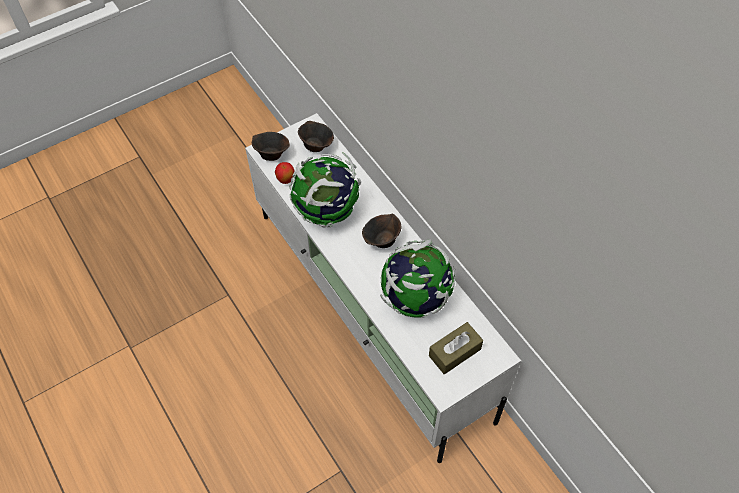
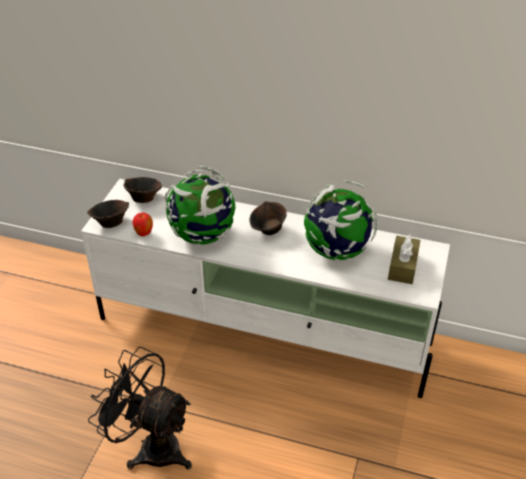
camera: 40 degrees left, 15 degrees down
none -> black fan [88,347,192,470]

